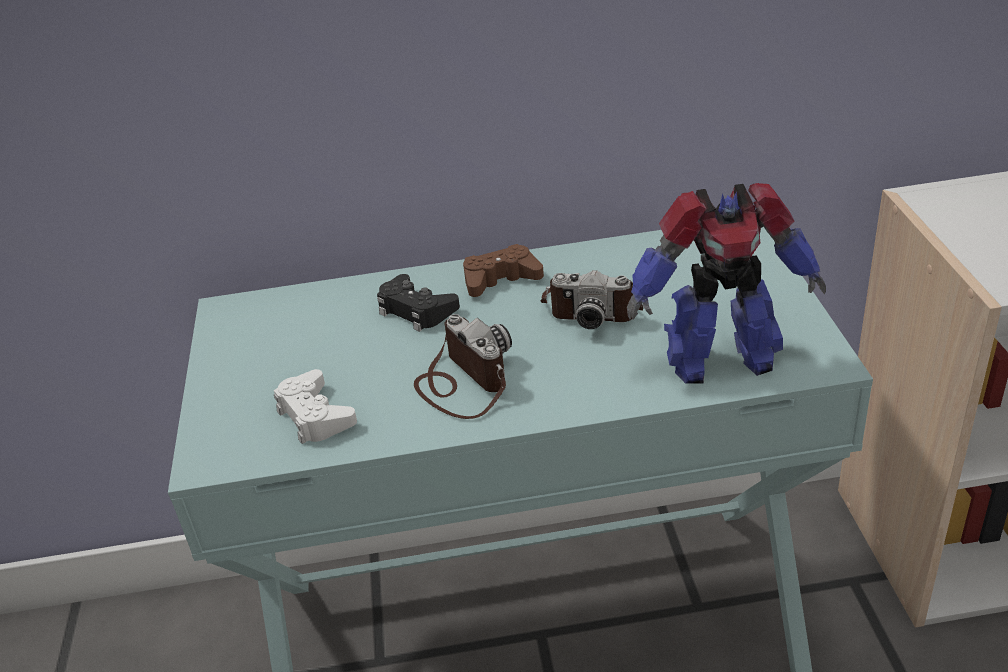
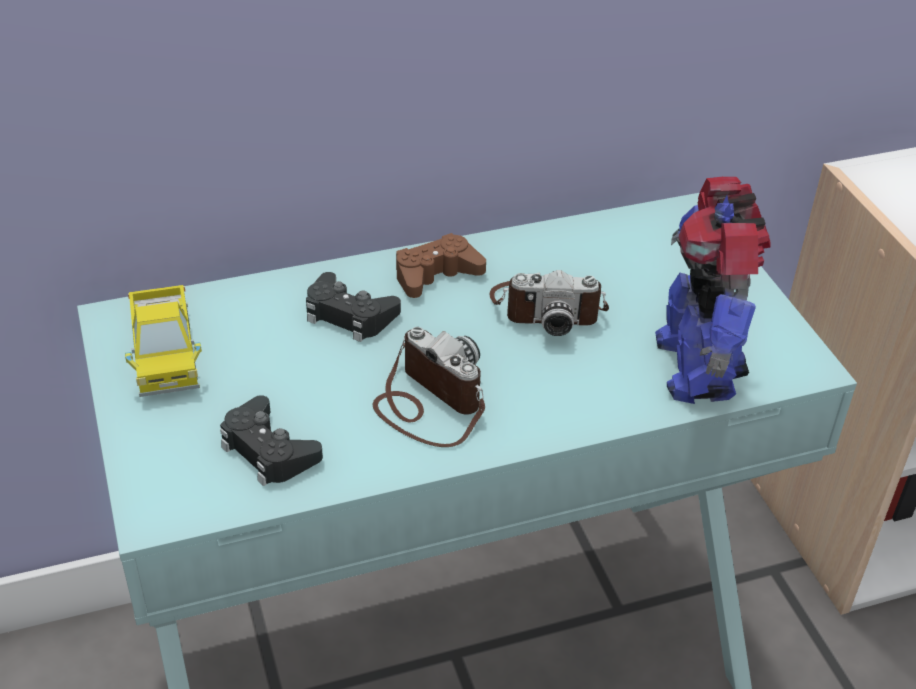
camera: 15 degrees left, 5 degrees up
white game controller [274,369,357,444] -> black game controller [220,395,323,486]
toy robot [627,183,826,383] -> toy robot turned 105 degrees clockwise [655,177,770,404]
none -> toy truck [125,285,202,397]

